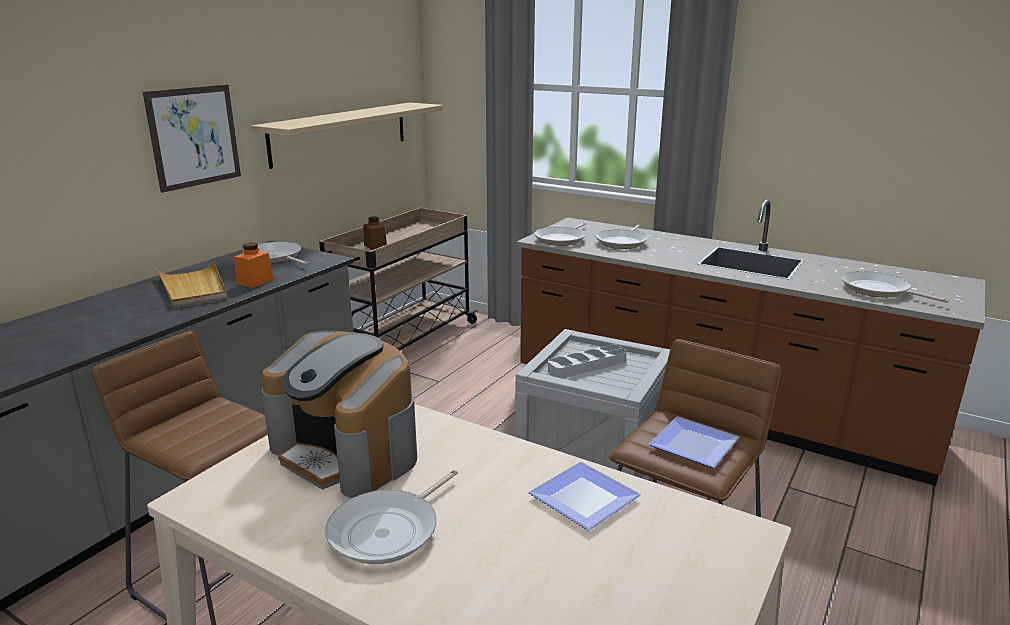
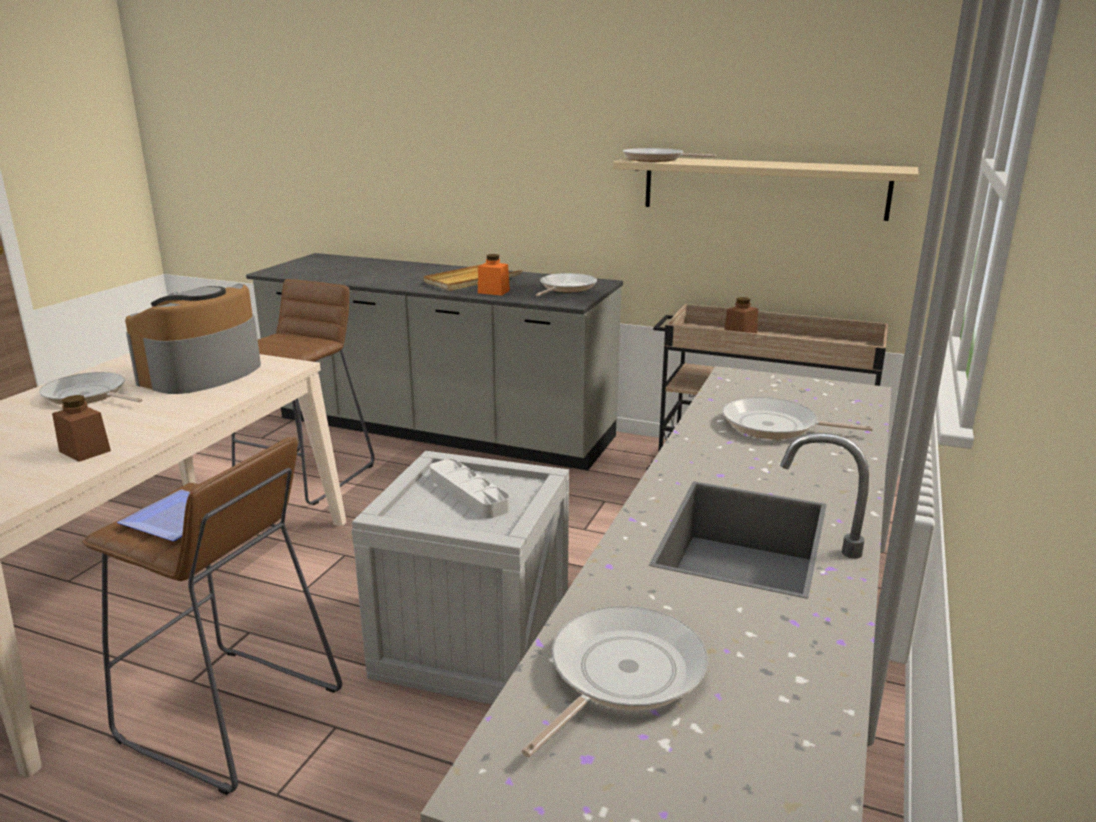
camera: 80 degrees right, 0 degrees up
picture [143,85,241,193] -> none
plate [528,462,641,531] -> brown jar [52,395,111,462]
frying pan [534,223,586,246] -> frying pan moved to [623,148,716,162]

